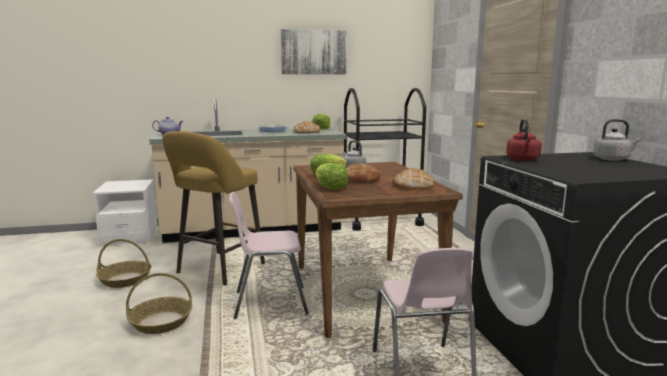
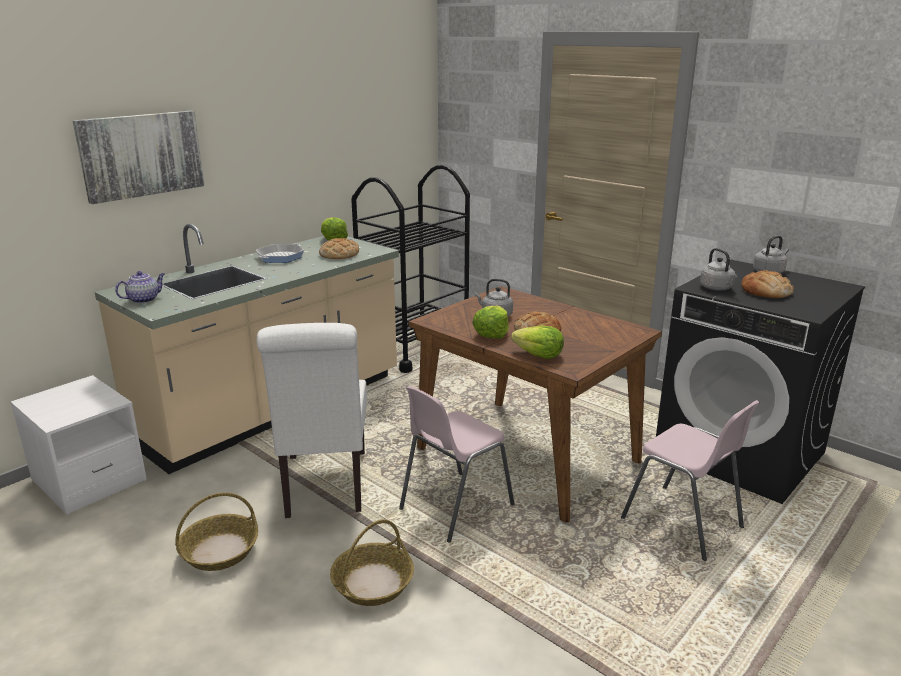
camera: 35 degrees left, 10 degrees up
yellow stool [162,131,265,285] -> white chair [257,323,367,518]
picture [281,29,347,74] -> picture moved to [73,111,204,204]
bread [392,168,434,189] -> bread moved to [741,270,794,298]
red kettle [506,119,542,161] -> grey kettle [700,248,738,290]

